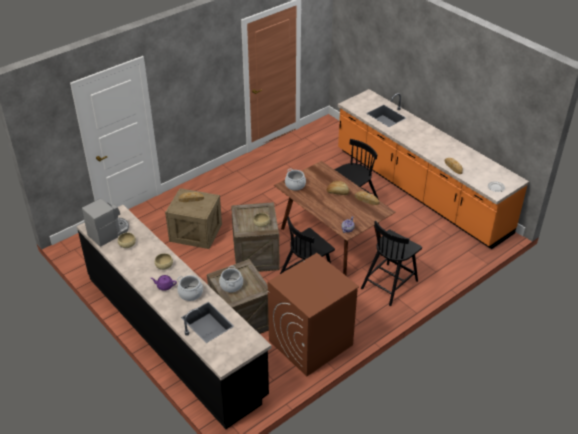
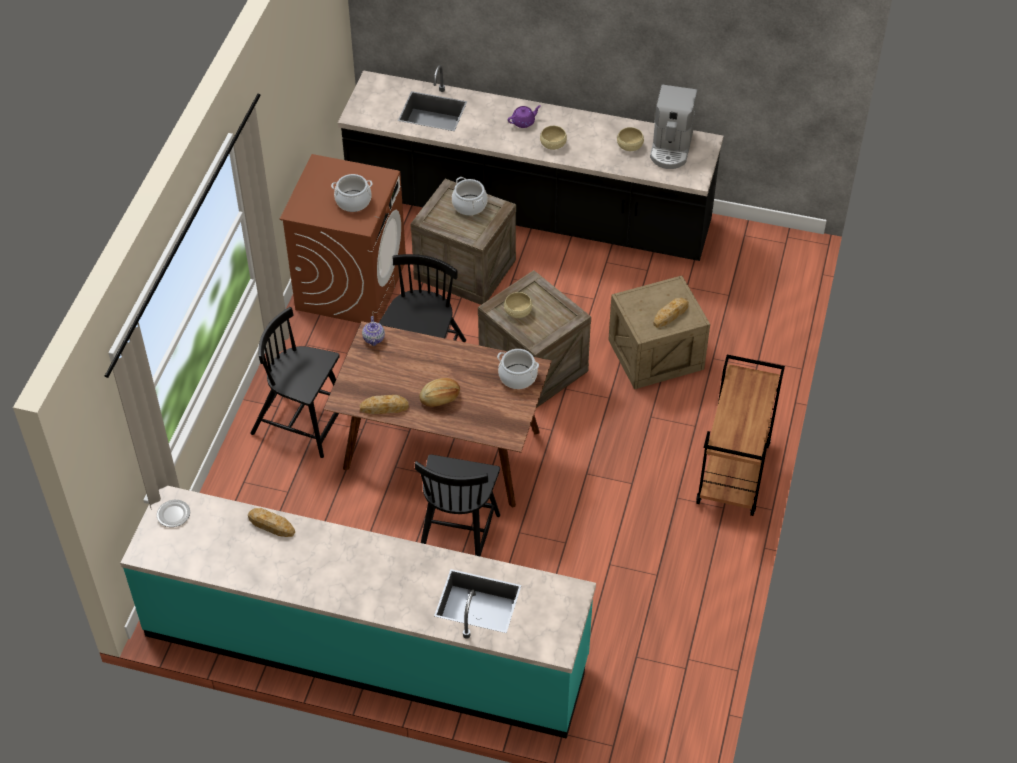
camera: 145 degrees right, 10 degrees up
cooking pot [177,275,203,301] -> cooking pot moved to [331,174,373,212]
orange counter [338,89,529,249] -> turquoise counter [120,486,596,739]
black chair [361,221,422,306] -> black chair turned 75 degrees counterclockwise [250,307,340,458]
none -> brown cart [696,355,785,516]

